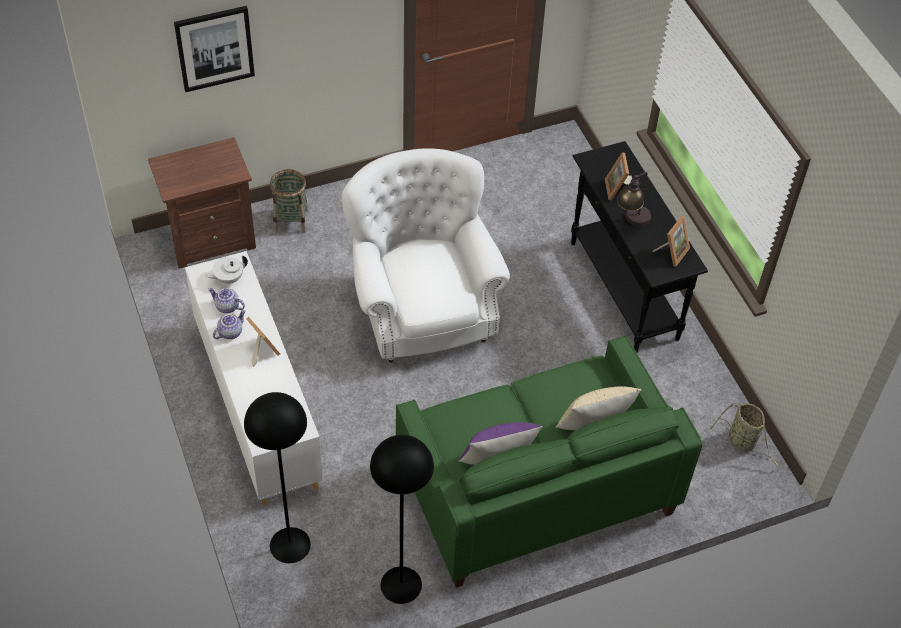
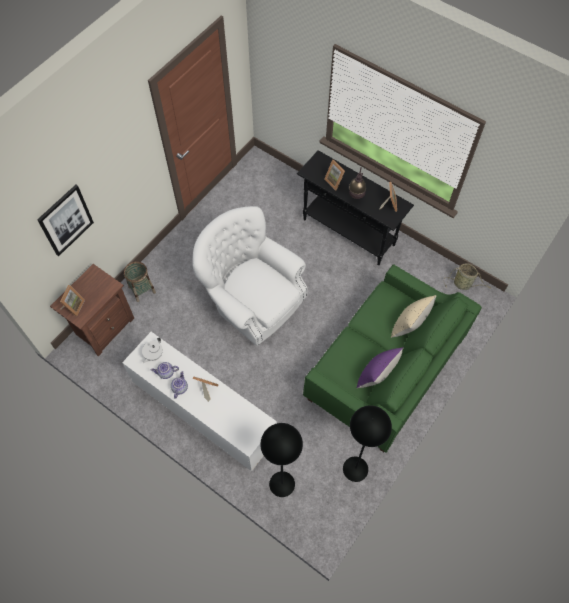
camera: 30 degrees left, 10 degrees up
none -> picture frame [60,285,85,316]

